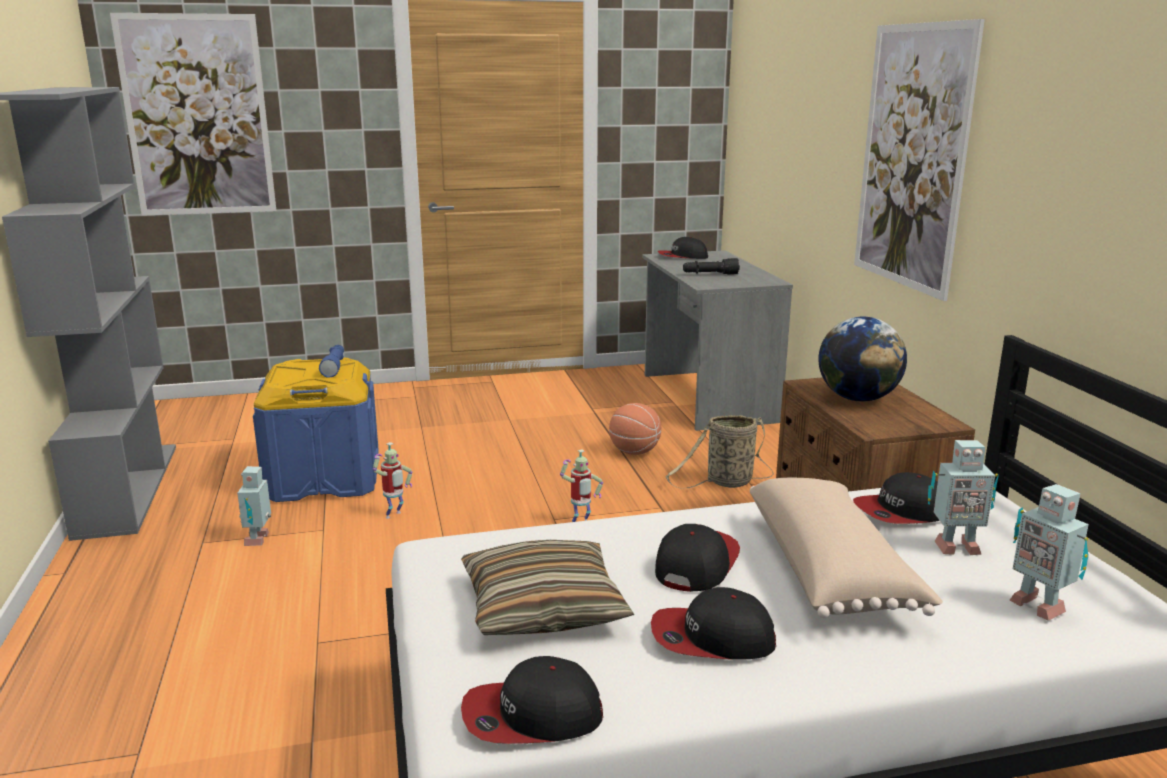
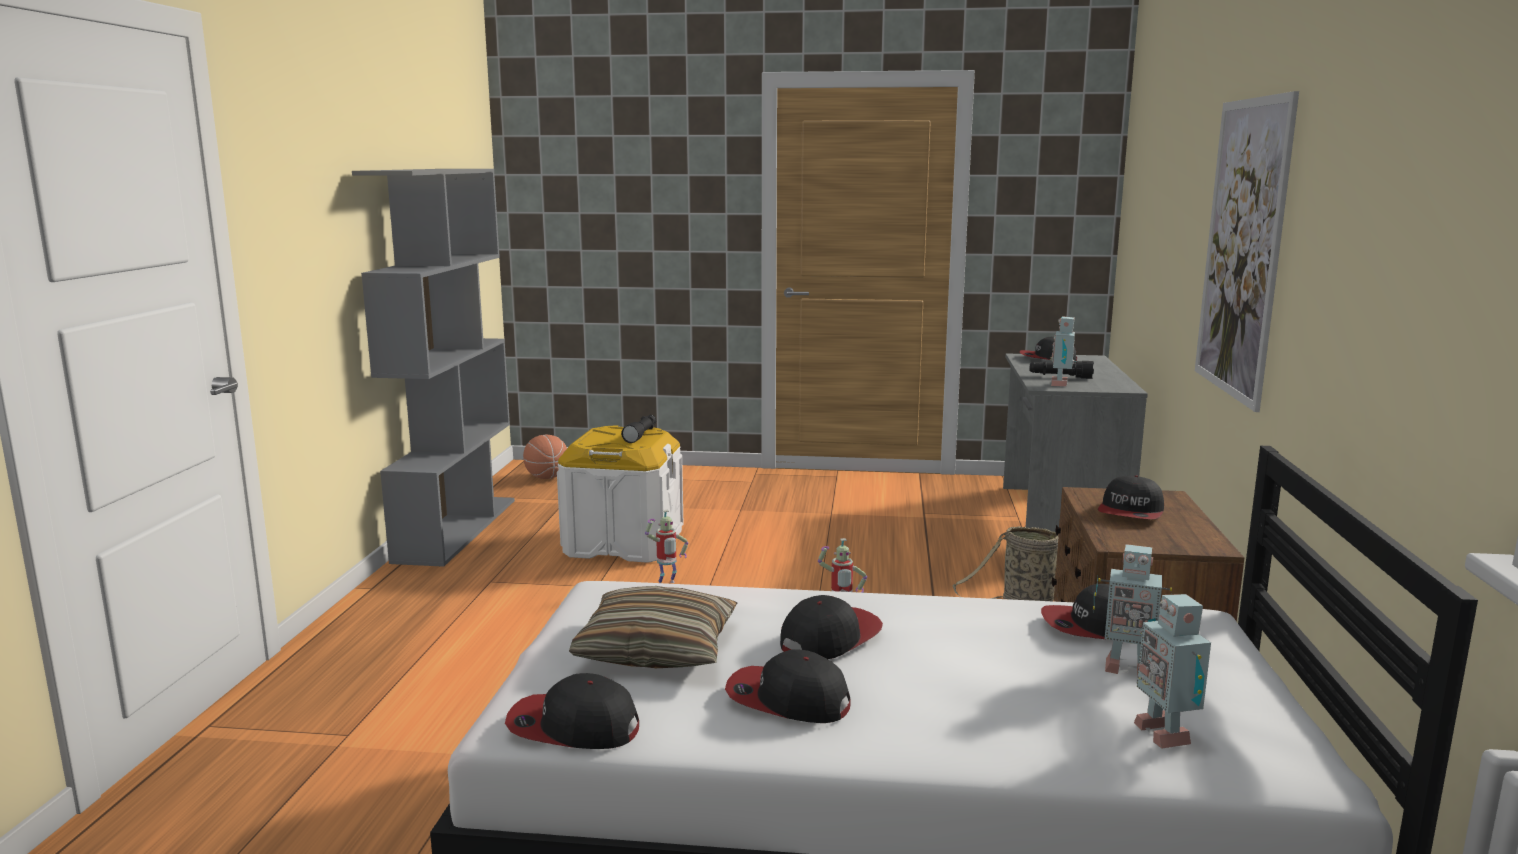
camera: 20 degrees right, 5 degrees down
picture [110,13,276,216] -> none
toy robot [237,466,271,546] -> toy robot moved to [1050,316,1077,387]
blue storage box [253,358,379,502] -> white storage box [557,425,683,563]
blue flashlight [319,345,344,378] -> black flashlight [621,415,656,443]
basketball [609,403,661,455] -> basketball moved to [523,435,567,479]
beige pillow [750,478,943,618] -> none
globe [818,317,907,402] -> cap [1098,475,1164,519]

